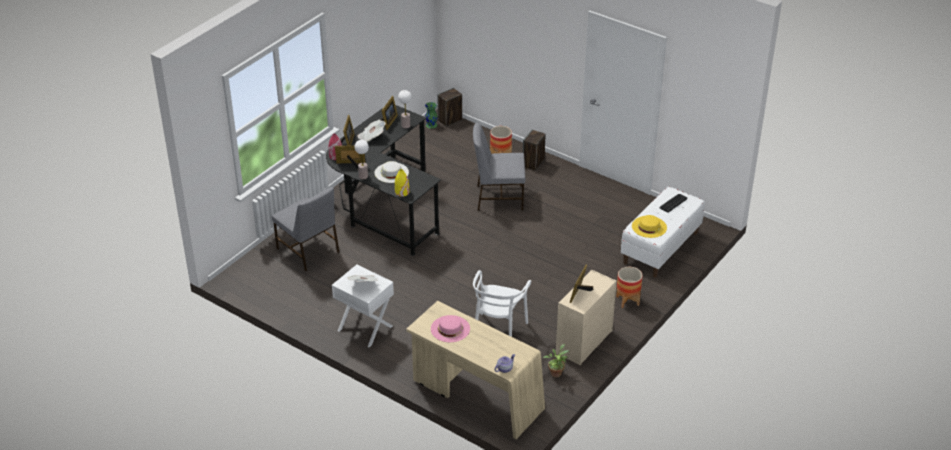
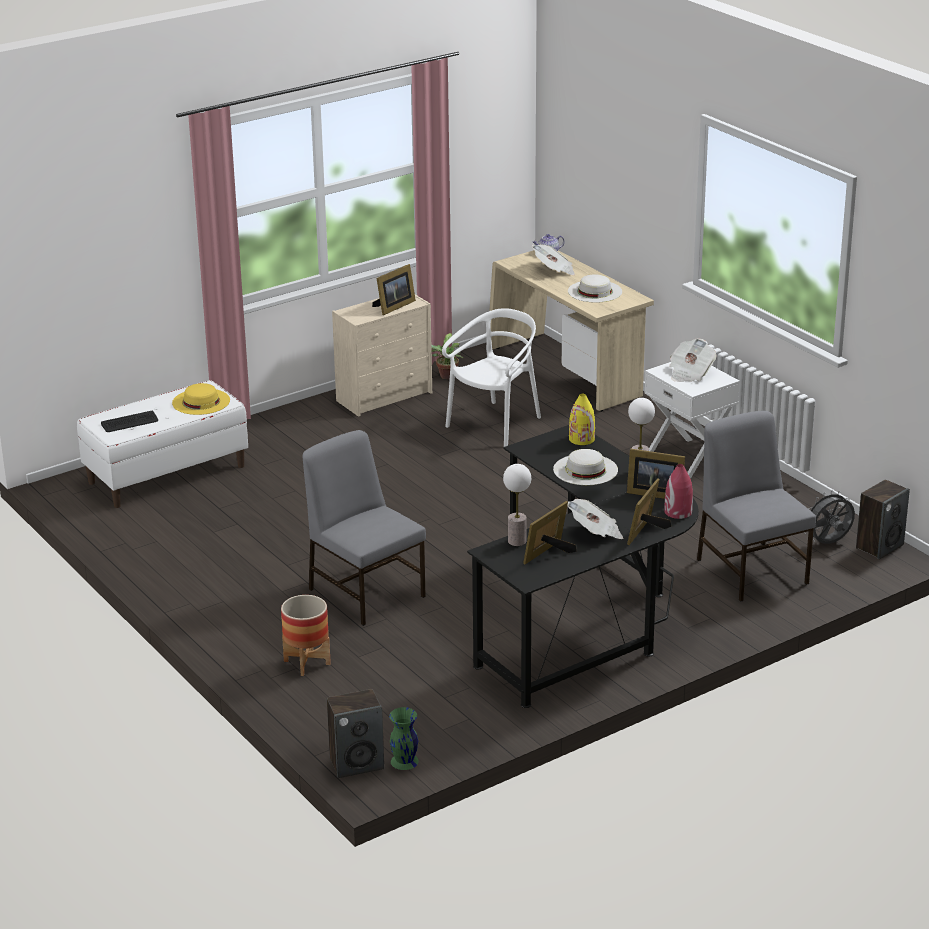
camera: 160 degrees left, 10 degrees down
pink hat [431,315,470,342] -> white hat [568,274,622,303]
grey chair [473,123,525,211] -> grey chair turned 150 degrees counterclockwise [303,430,426,626]
speaker [523,130,546,171] -> speaker moved to [856,480,910,559]
planter [616,267,643,308] -> none
none -> newspaper [532,244,575,275]
none -> grey fan [804,490,855,544]

